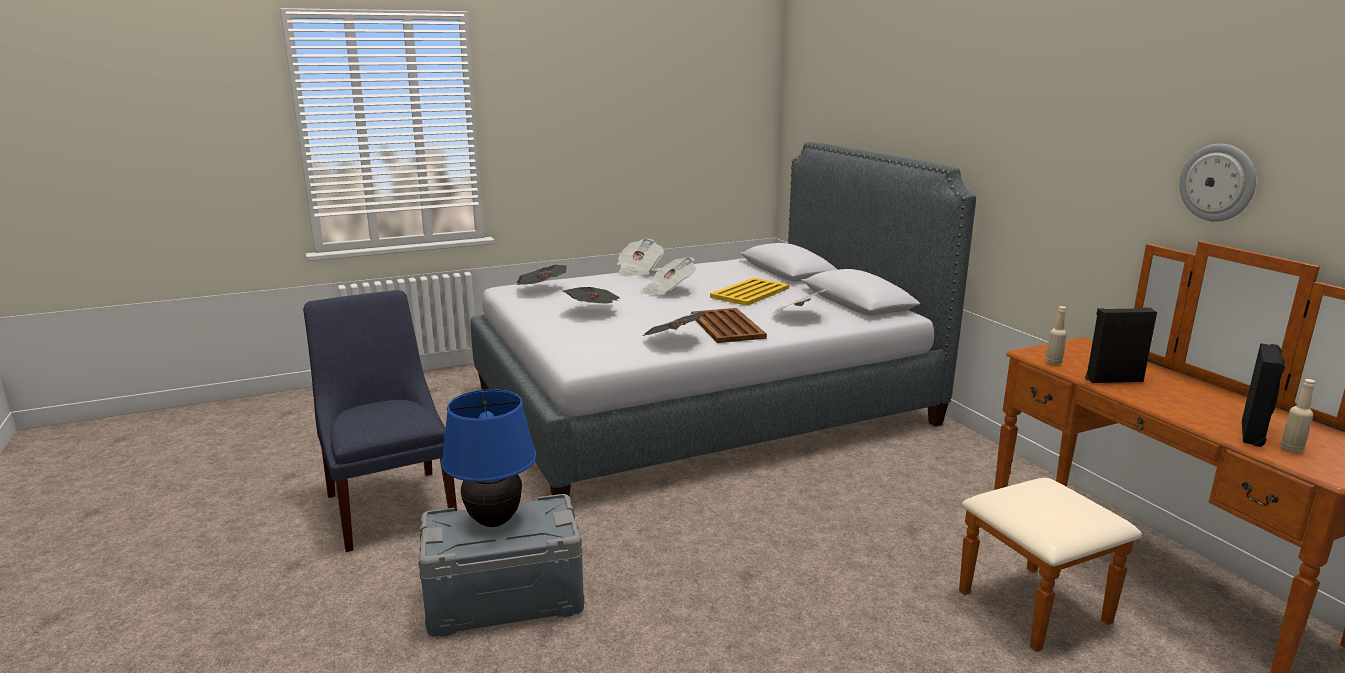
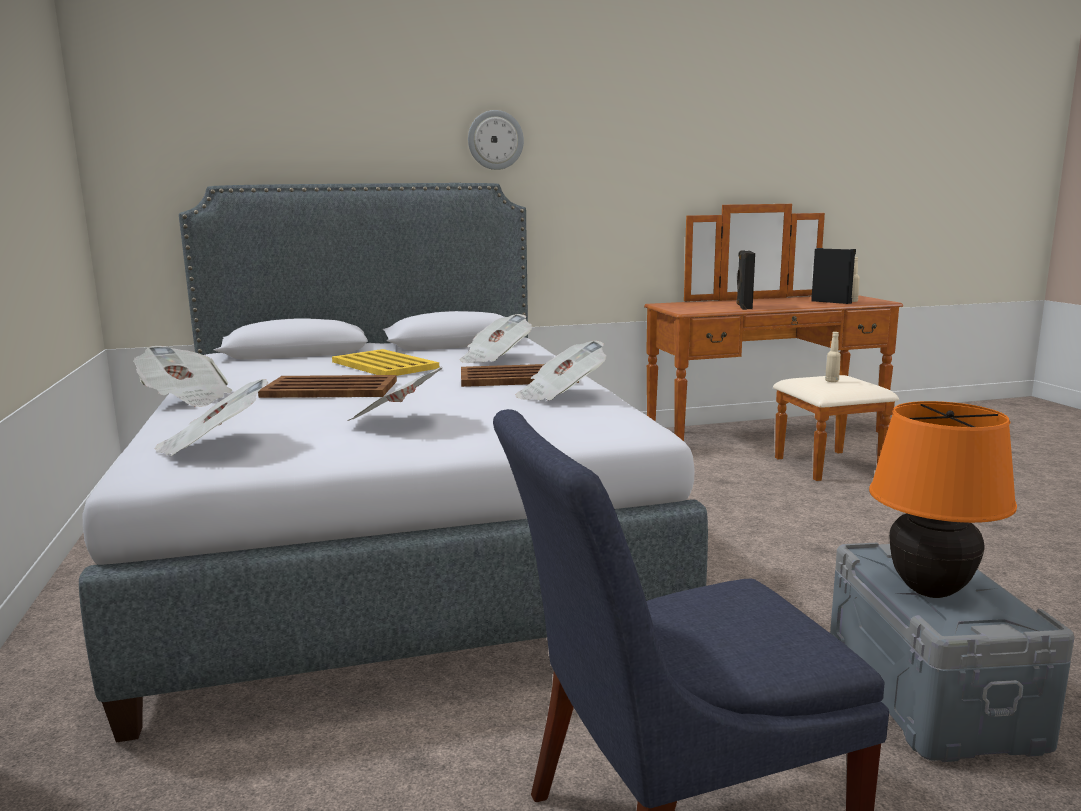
camera: 80 degrees left, 5 degrees down
blue table lamp [441,389,536,527] -> orange table lamp [869,401,1017,598]
newspaper [641,257,696,295] -> brown tray [258,375,397,398]
beige bottle [1046,306,1067,365] -> beige bottle moved to [825,332,841,382]
wall clock [1180,144,1256,222] -> wall clock moved to [468,110,524,170]

